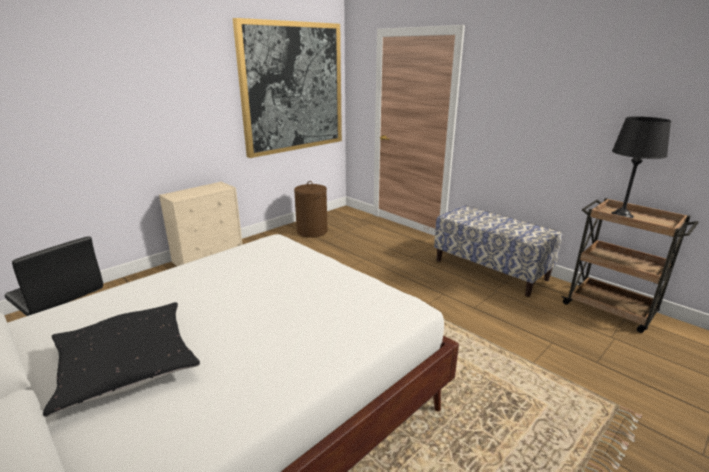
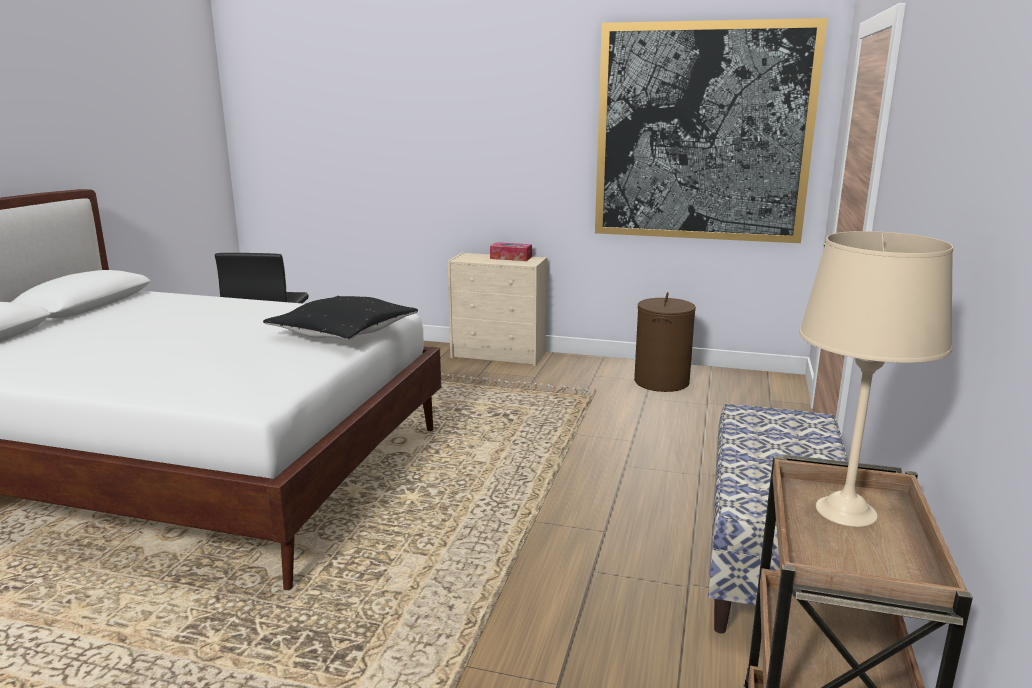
camera: 60 degrees right, 5 degrees down
black pillow [43,302,200,417] -> black pillow moved to [263,296,418,340]
black table lamp [611,117,671,218] -> beige table lamp [799,231,953,527]
none -> tissue box [490,242,532,261]

